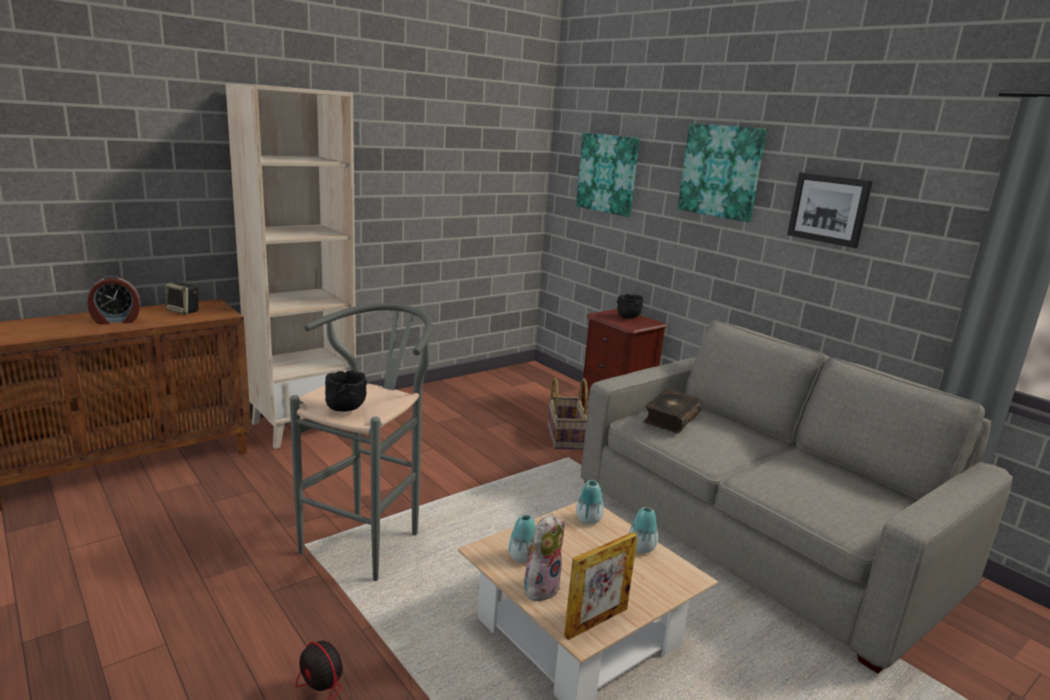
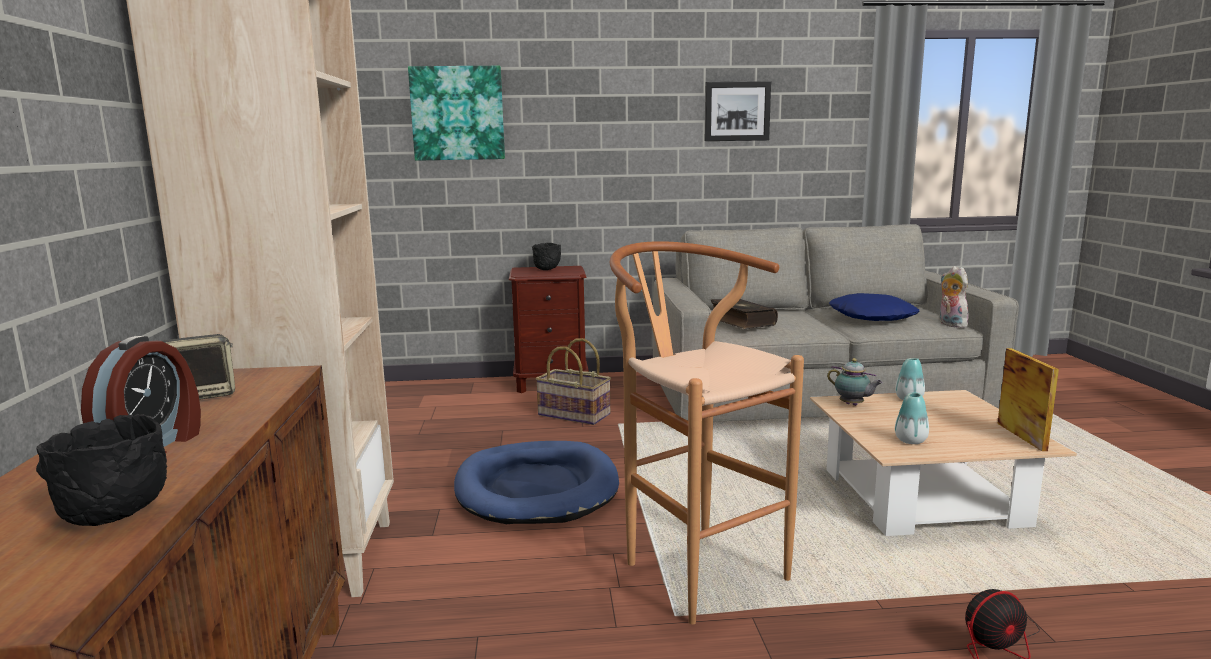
camera: 55 degrees left, 5 degrees down
grey stool [290,303,433,581] -> brown stool [610,241,804,625]
black bowl [325,370,367,412] -> black bowl moved to [36,414,167,526]
plush toy [524,513,564,601] -> plush toy moved to [940,266,969,328]
vase [576,480,604,525] -> teapot [827,358,883,406]
picture [678,123,766,222] -> none
none -> blue dog bed [454,441,619,524]
none -> blue pillow [829,293,919,321]

